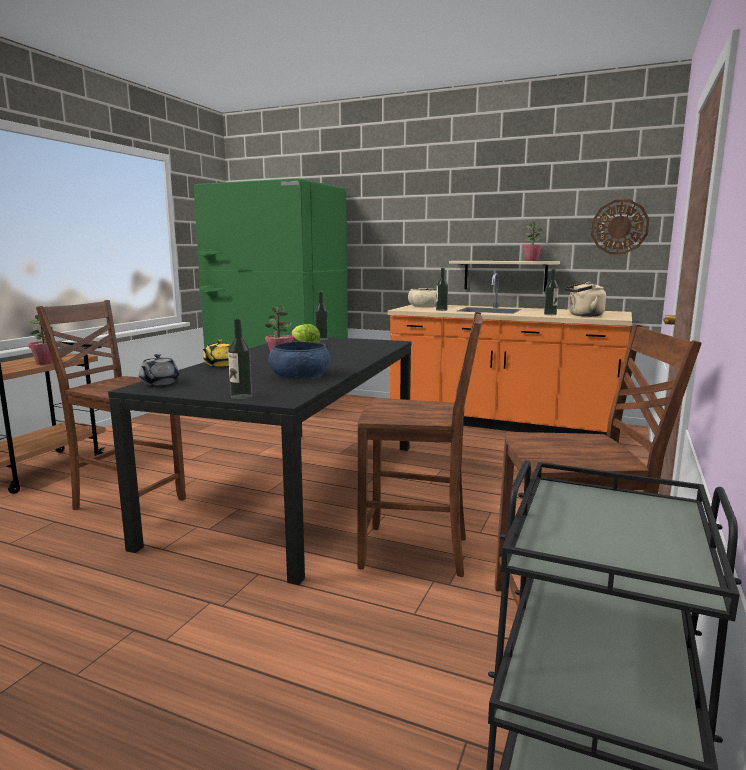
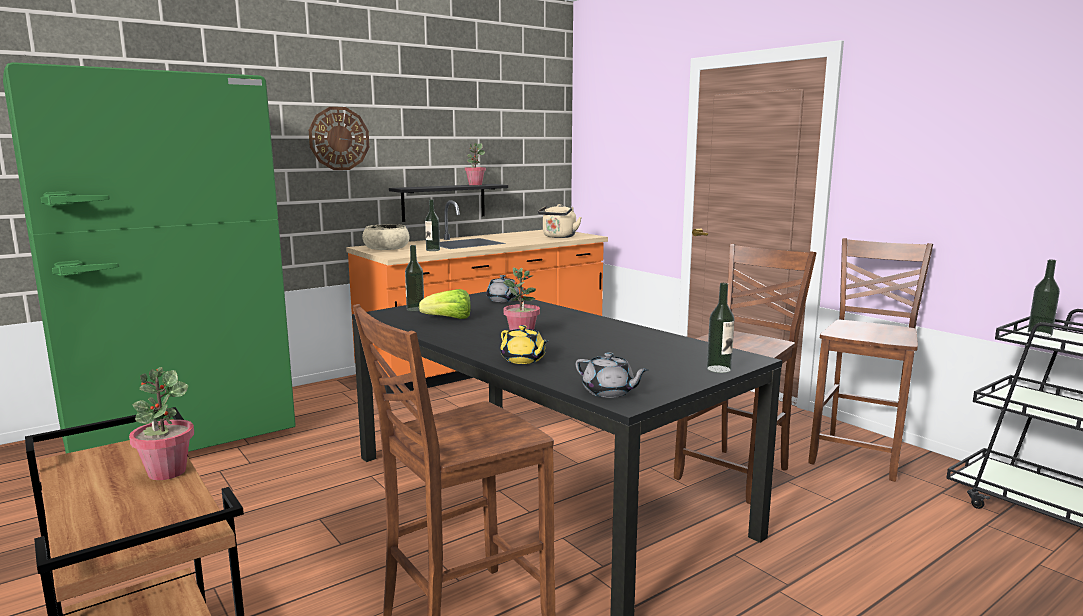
camera: 60 degrees left, 0 degrees up
blue bowl [269,342,331,378] -> none
beige shelf [449,261,560,291] -> black shelf [389,184,508,222]
bottle [544,269,559,315] -> bottle moved to [1028,259,1060,337]
wall clock [591,199,650,254] -> wall clock moved to [309,107,369,170]
none -> grey teapot [486,275,519,302]

